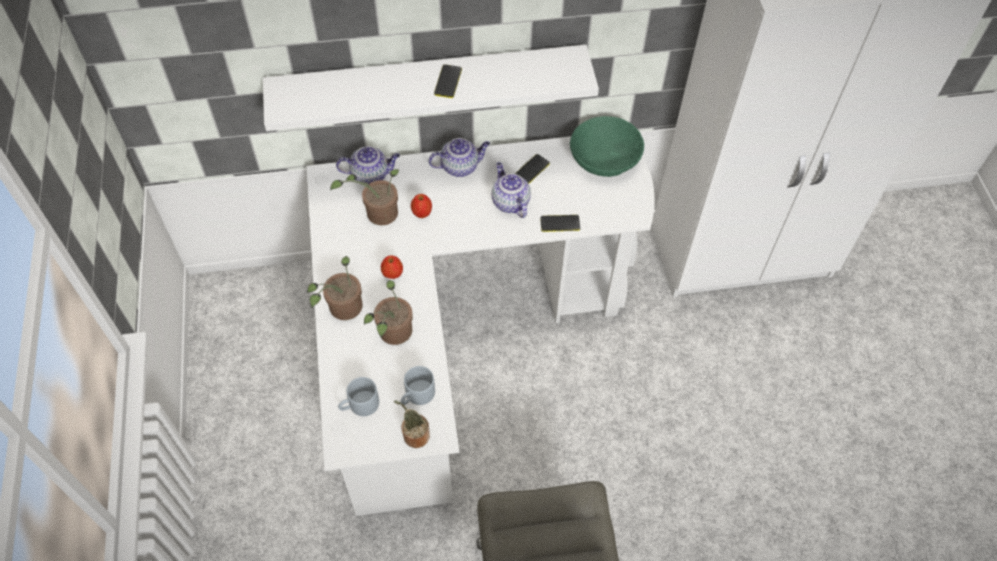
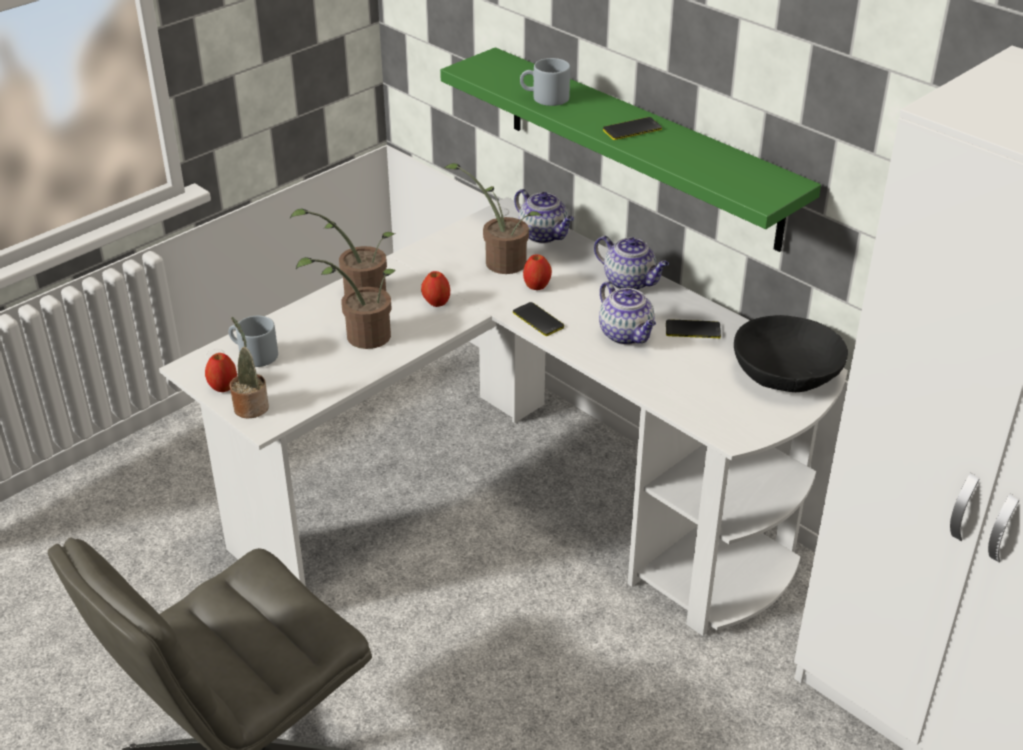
camera: 55 degrees right, 20 degrees down
white shelf [263,45,599,131] -> green shelf [440,47,821,252]
grey mug [401,366,435,405] -> grey mug moved to [520,58,570,106]
teapot [491,162,531,218] -> teapot turned 120 degrees clockwise [599,281,656,345]
phone [540,215,580,232] -> phone moved to [513,302,564,336]
green bowl [570,116,644,177] -> black bowl [734,315,848,392]
none -> apple [205,353,237,392]

